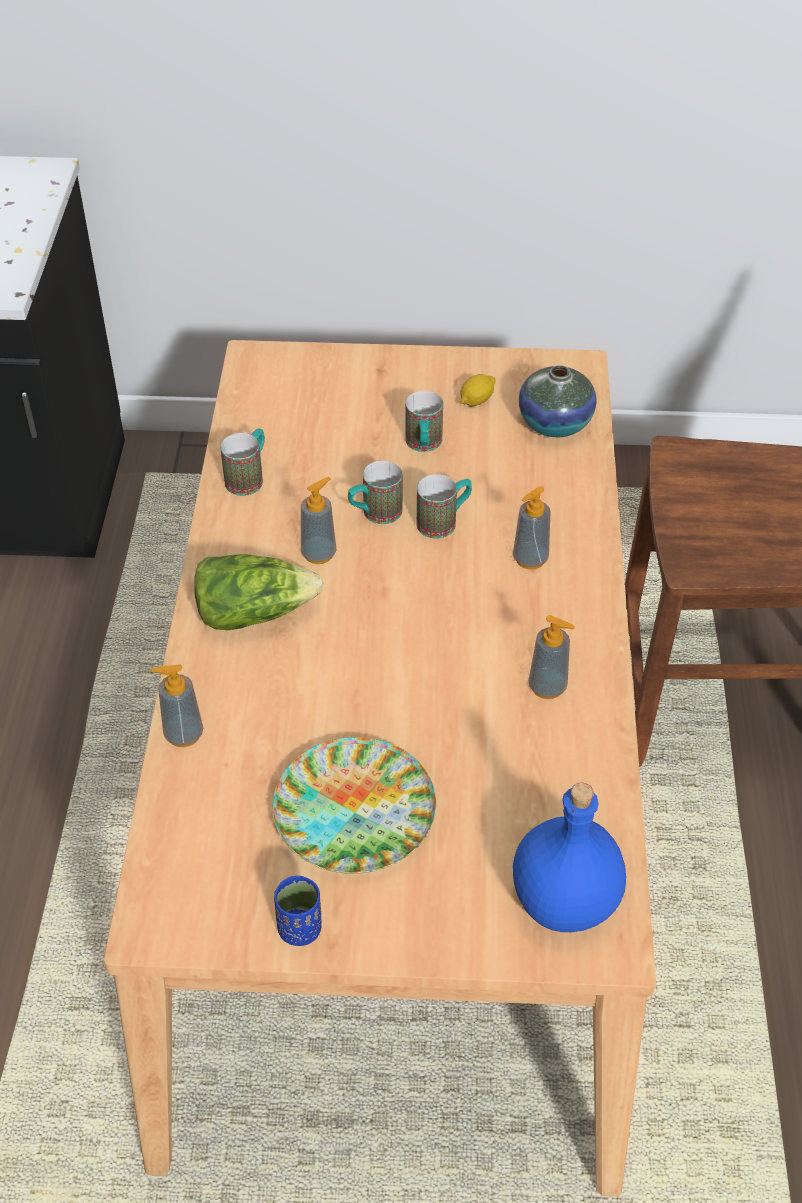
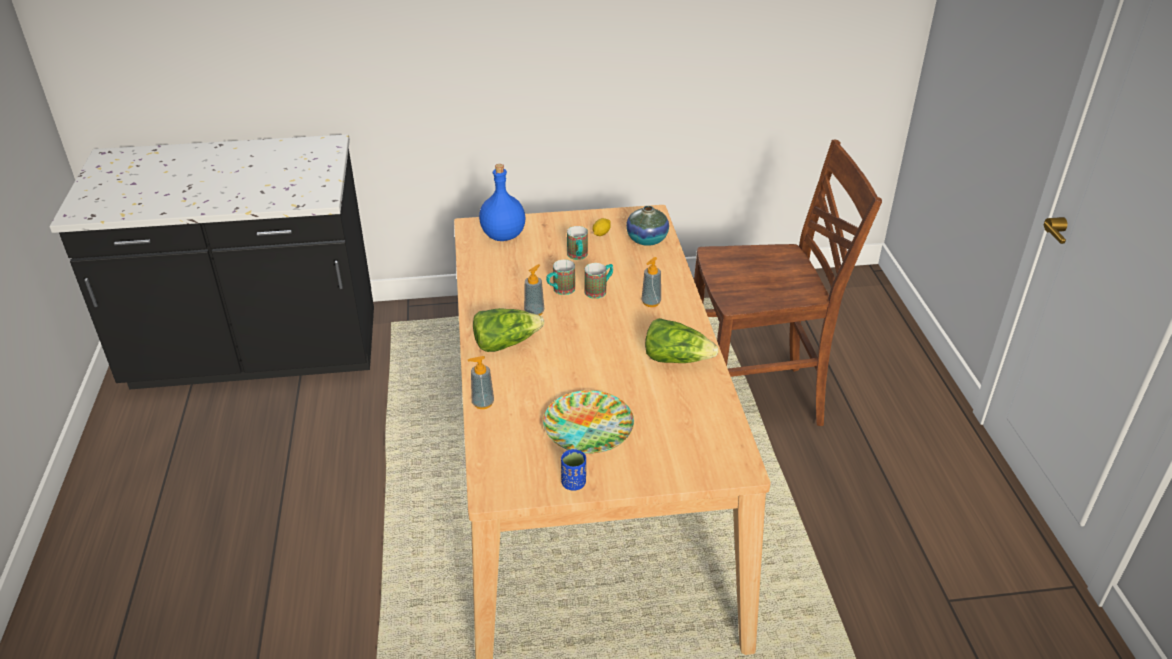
camera: 10 degrees left, 10 degrees down
mug [221,428,265,496] -> none
blue bottle [513,783,626,932] -> blue bottle moved to [479,164,525,241]
soap dispenser [529,615,575,699] -> lettuce [645,318,719,363]

